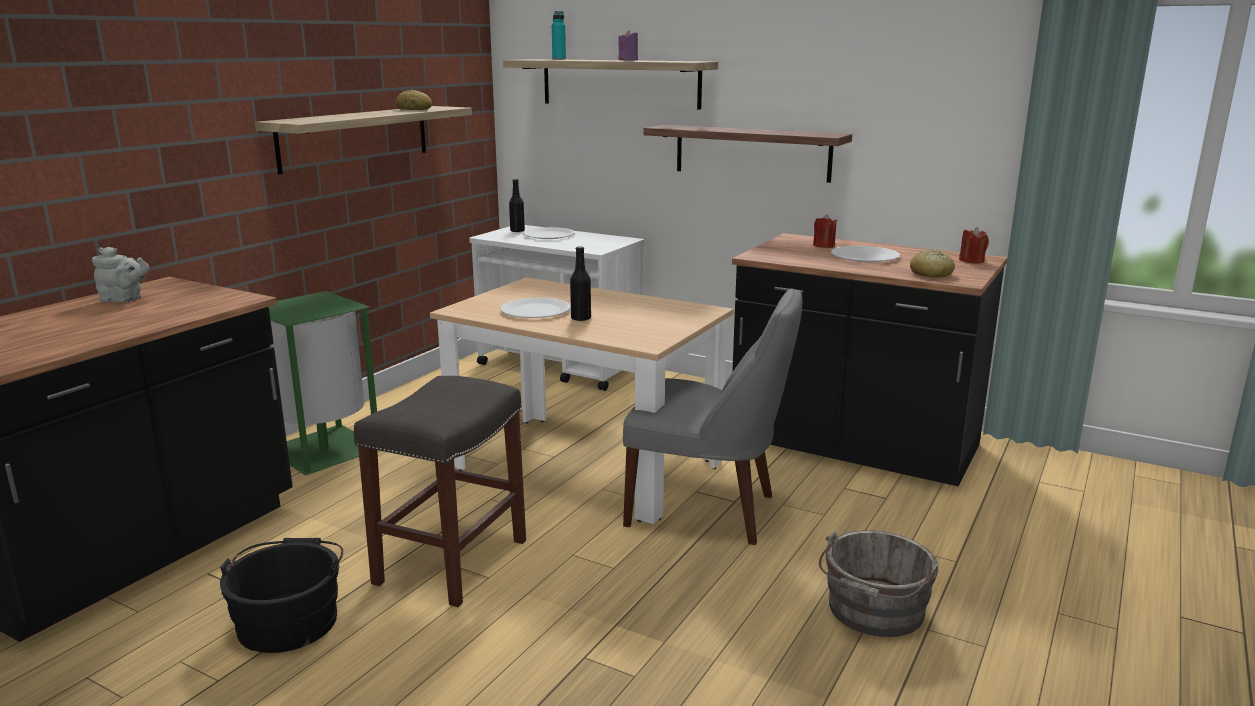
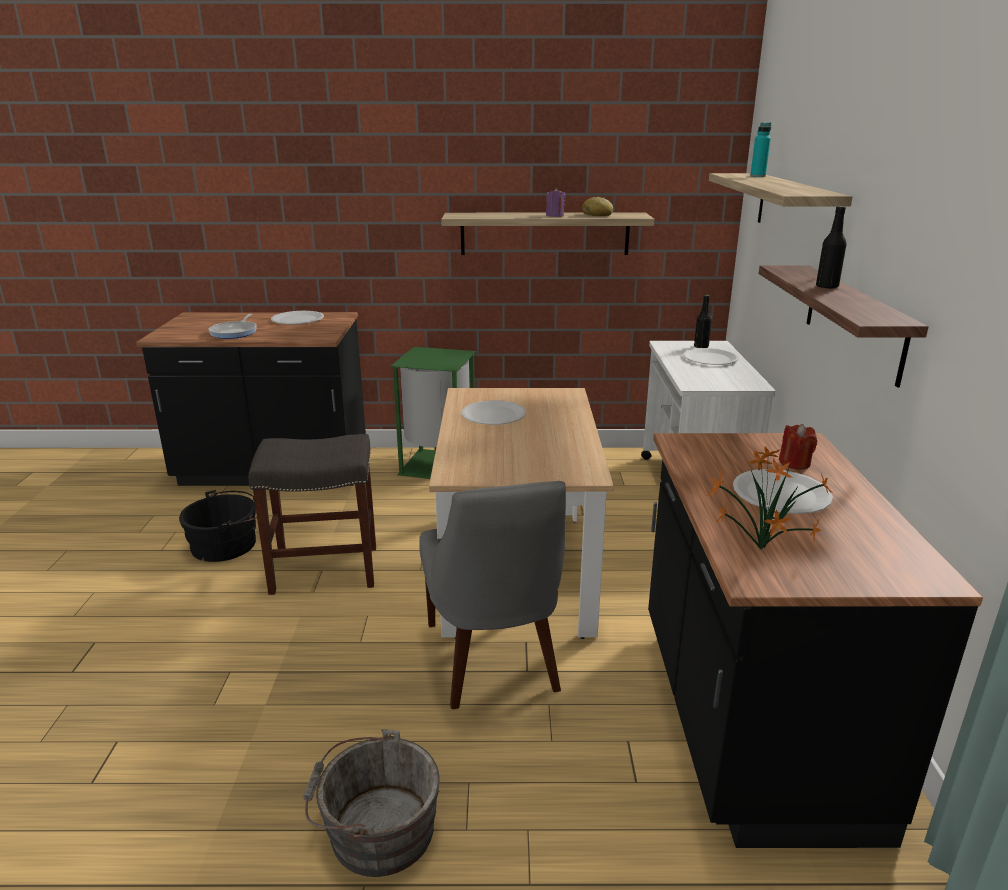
camera: 60 degrees right, 5 degrees up
grey teapot [92,247,149,302] -> white plate [271,311,324,325]
black bottle [570,246,591,321] -> black bottle moved to [816,206,847,289]
purple candle [618,30,638,61] -> purple candle moved to [546,188,565,217]
bread [910,250,955,277] -> potted plant [706,446,833,550]
red candle [959,227,989,263] -> none
none -> frying pan [208,314,257,339]

